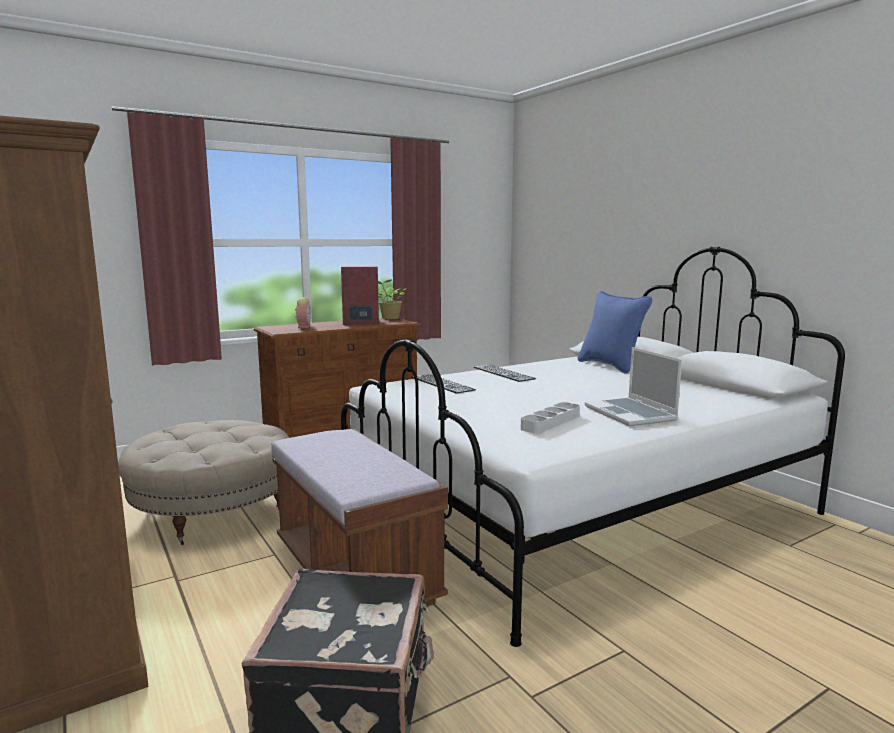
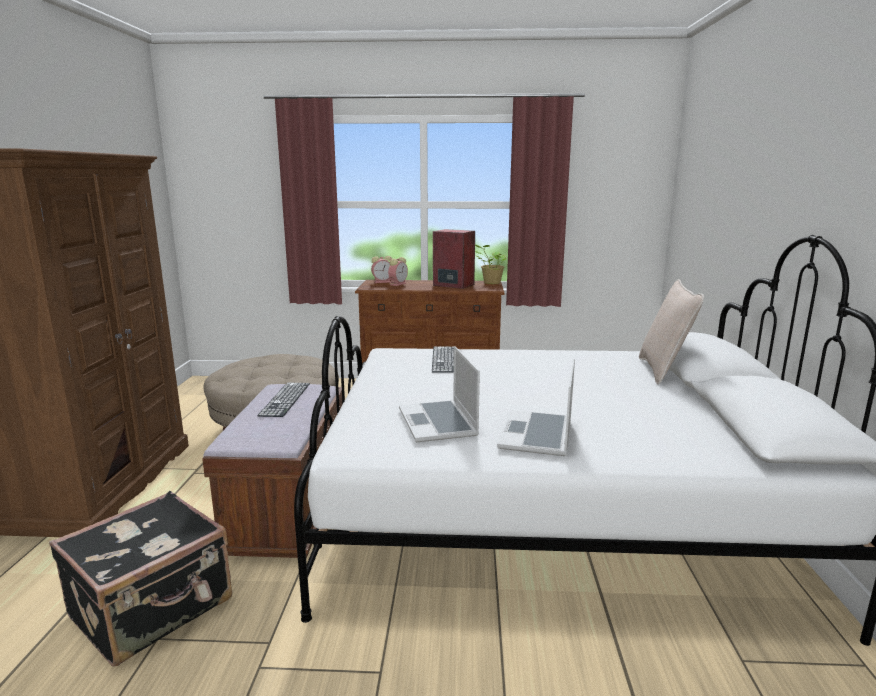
camera: 35 degrees right, 5 degrees up
keyboard [474,365,536,382] -> keyboard moved to [257,382,310,417]
grey tray [521,402,580,434] -> laptop [399,346,480,442]
blue pillow [578,291,652,374] -> beige pillow [639,279,704,385]
none -> alarm clock [371,256,392,283]

